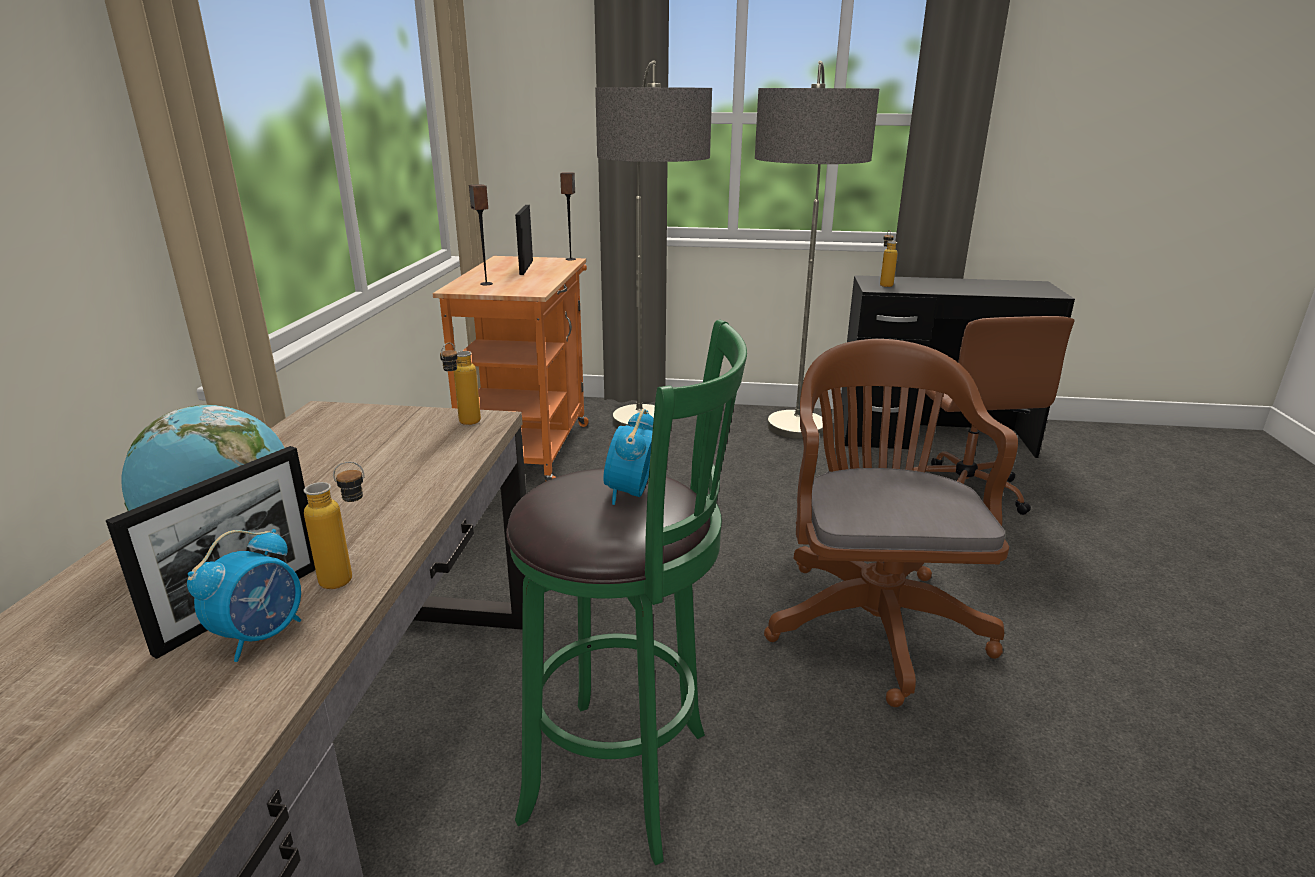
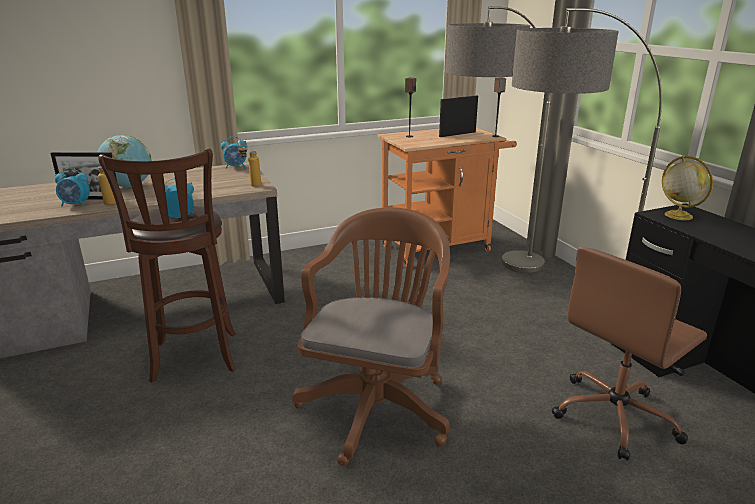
camera: 60 degrees right, 0 degrees up
green stool [506,320,747,865] -> brown stool [98,149,236,383]
brown office chair [764,339,1018,707] -> brown office chair turned 45 degrees counterclockwise [292,207,450,466]
bottle [880,230,898,287] -> globe [662,156,713,220]
none -> alarm clock [221,136,247,169]

